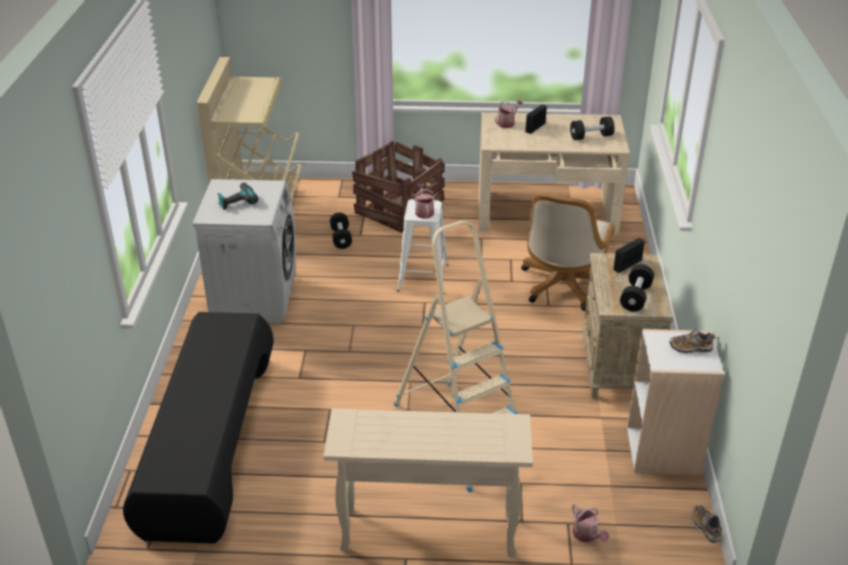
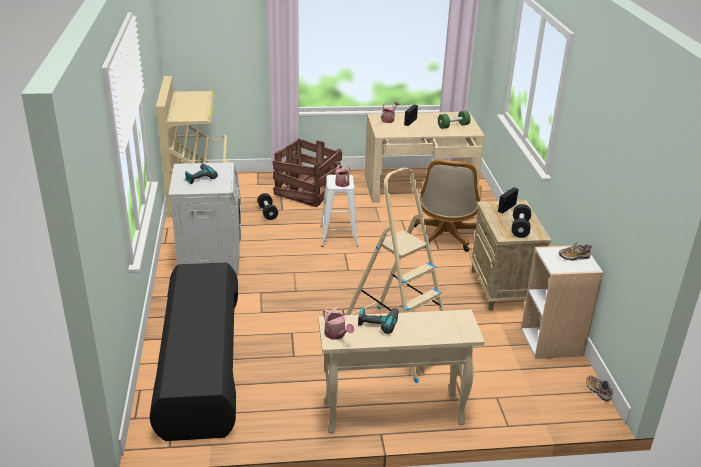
camera: 10 degrees left, 5 degrees down
black dumbbell [570,116,615,140] -> green dumbbell [438,111,470,129]
watering can [572,504,609,542] -> watering can moved to [323,307,354,340]
none -> power drill [358,308,399,334]

